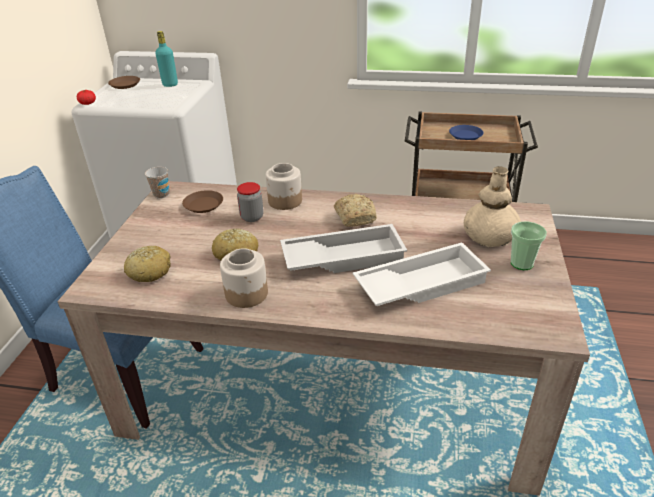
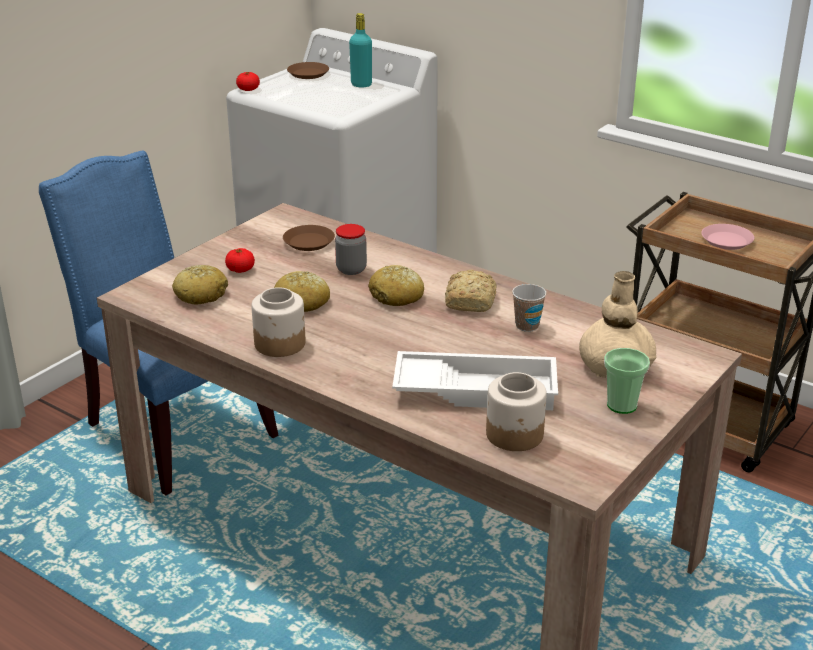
camera: 25 degrees right, 5 degrees down
cup [145,167,169,199] -> cup moved to [512,284,546,332]
jar [265,163,302,210] -> jar moved to [486,372,547,451]
white tray [280,224,407,273] -> none
blue plate [449,125,483,140] -> pink plate [701,224,754,250]
none -> tomato [225,248,255,273]
none -> bread [368,265,424,306]

